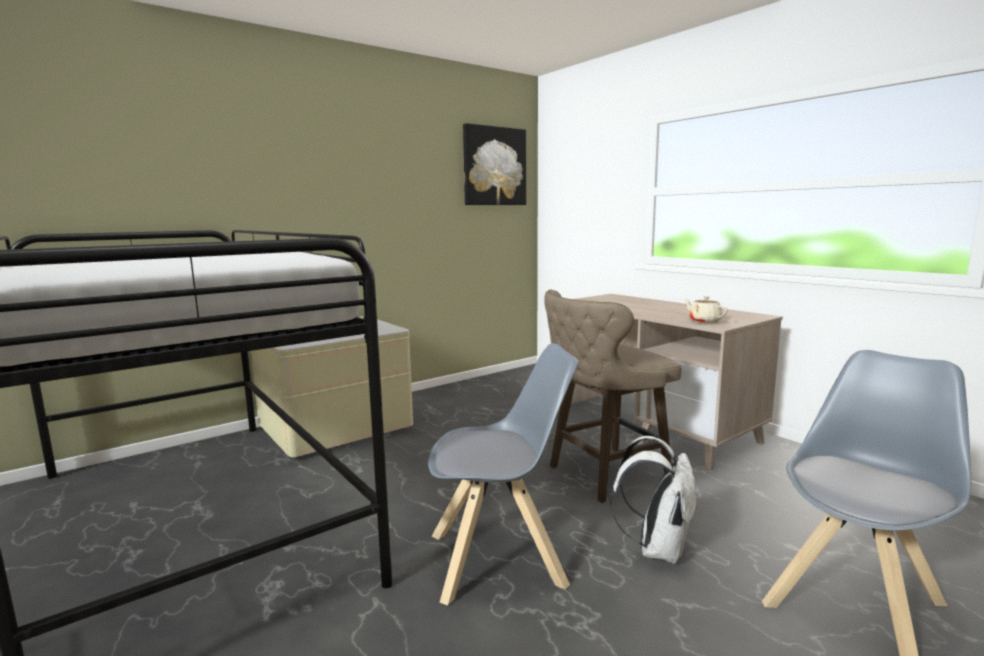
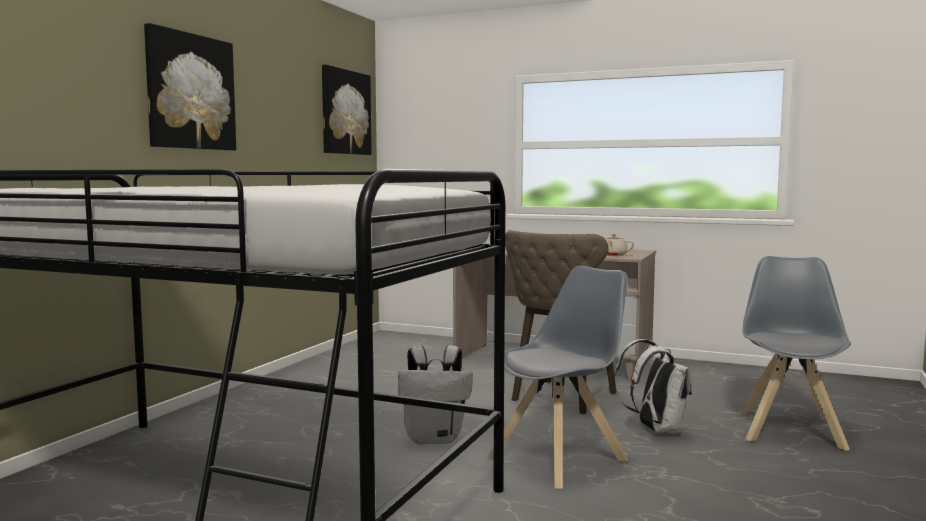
camera: 30 degrees left, 5 degrees down
beige nightstand [251,316,413,457] -> none
none -> picture [144,23,236,151]
none -> white backpack [398,345,473,444]

